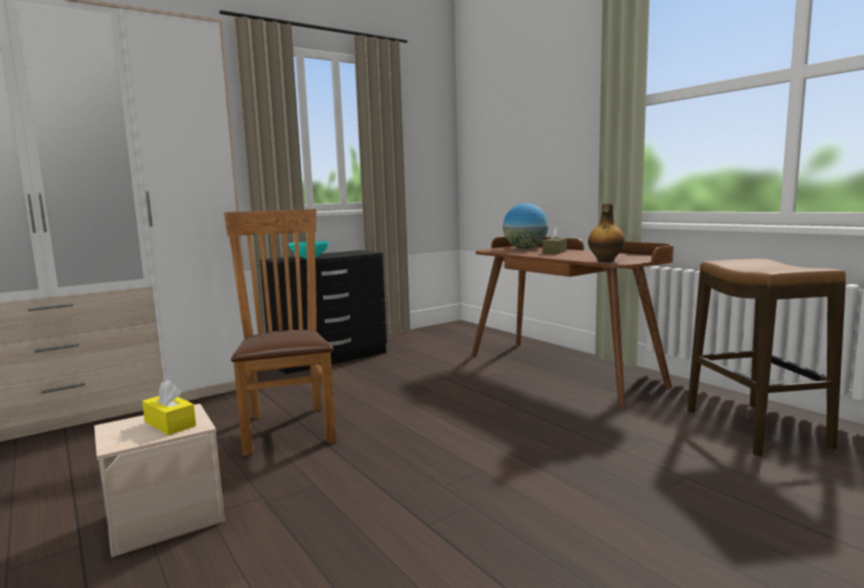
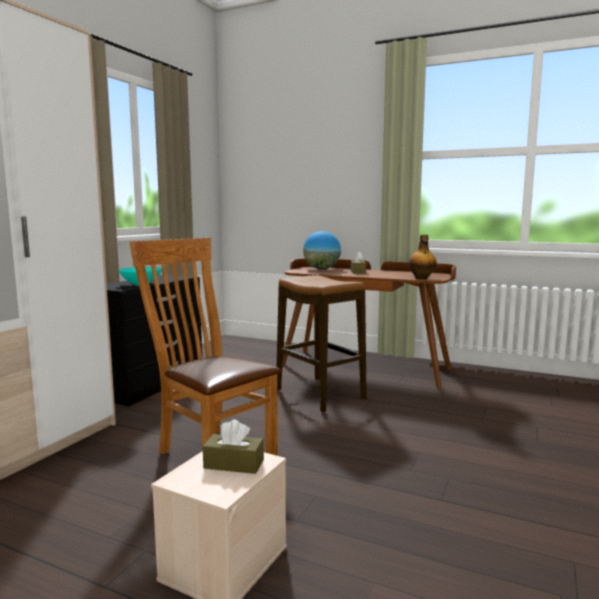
camera: 30 degrees left, 0 degrees up
yellow tissue box [142,380,196,435] -> brown tissue box [203,419,264,474]
stool [687,259,846,457] -> stool moved to [277,275,367,412]

